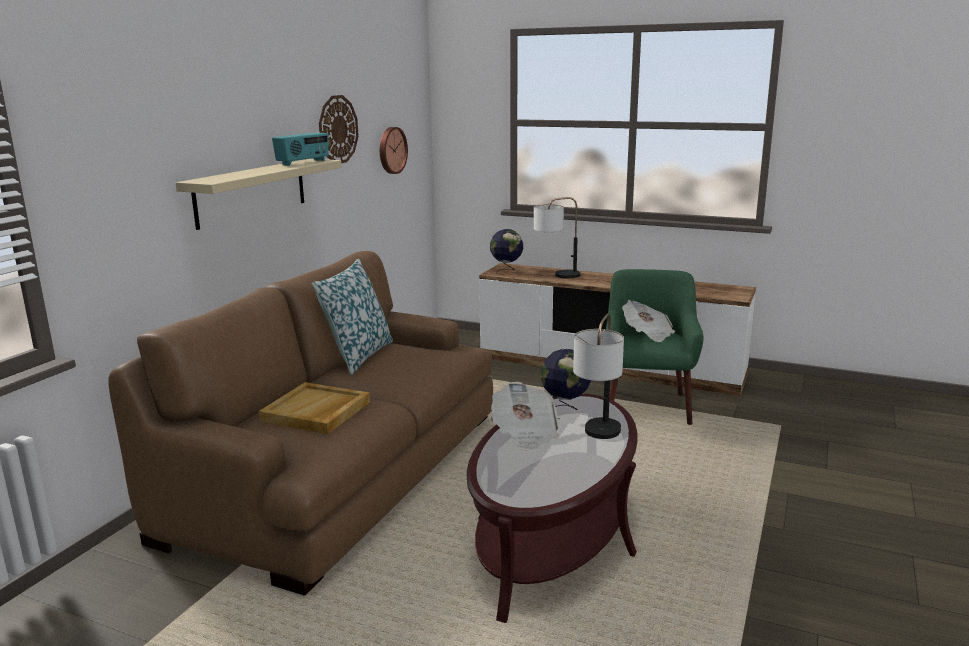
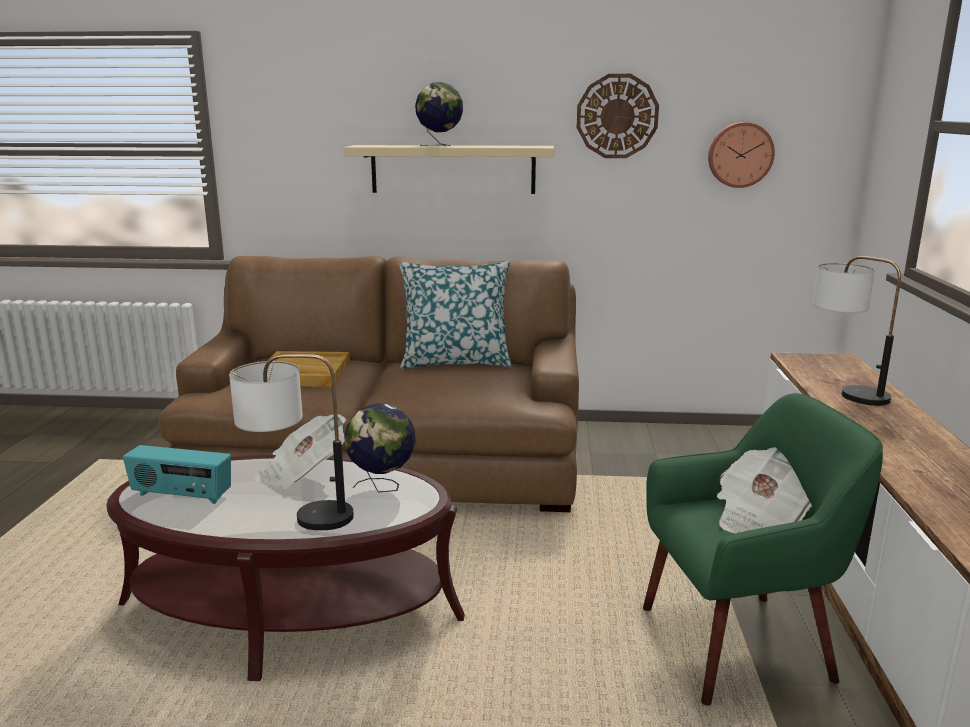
camera: 70 degrees right, 0 degrees up
radio [272,133,329,166] -> radio moved to [123,445,231,504]
globe [490,229,523,275] -> globe moved to [415,82,463,146]

